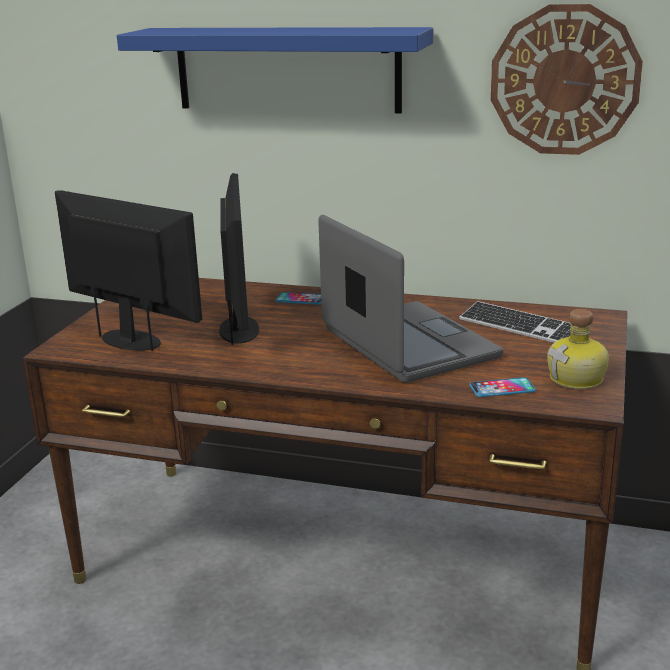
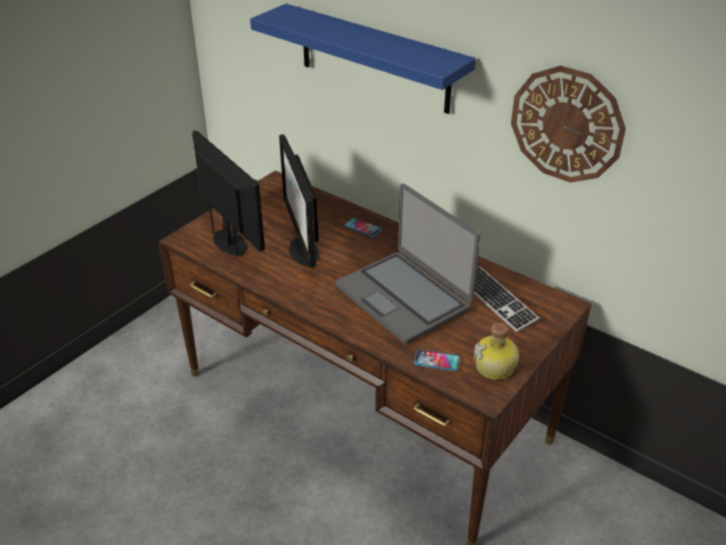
camera: 20 degrees right, 15 degrees up
monitor [219,173,259,345] -> monitor turned 150 degrees clockwise [279,134,319,268]
laptop [318,215,503,383] -> laptop turned 150 degrees clockwise [336,184,480,344]

